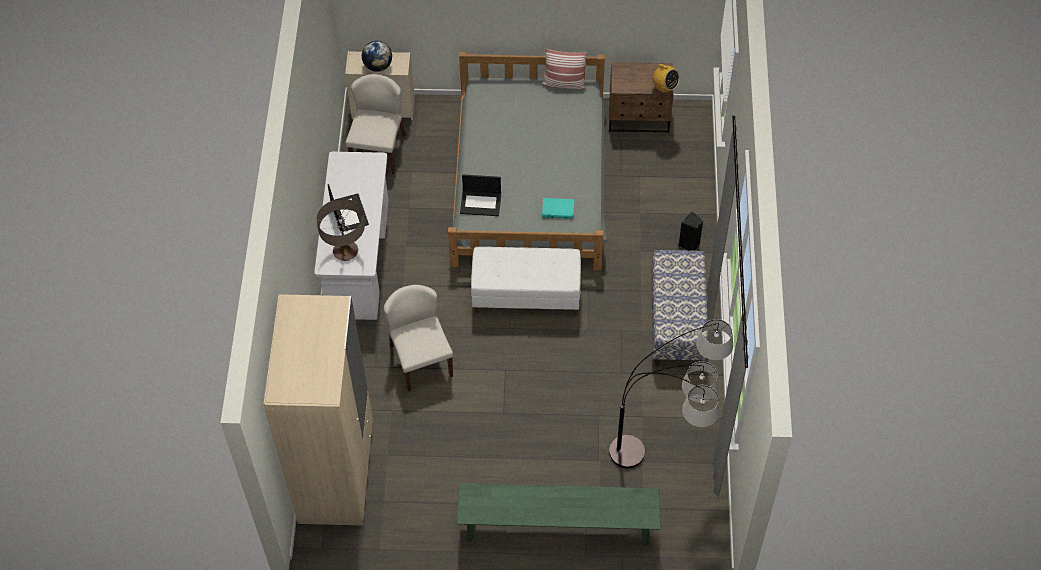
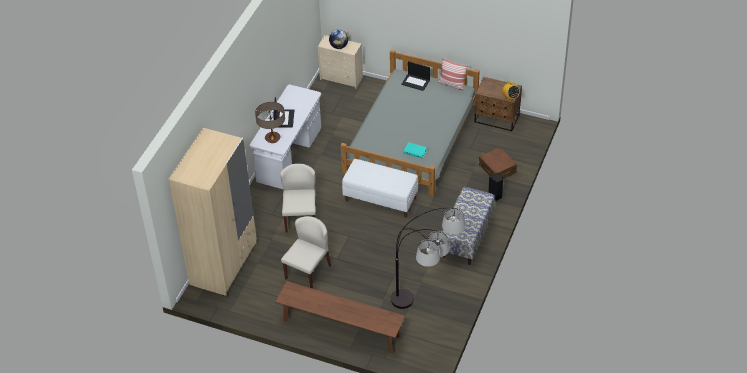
camera: 20 degrees right, 10 degrees down
beige chair [345,74,406,174] -> beige chair moved to [281,216,331,289]
green bench [457,483,660,546] -> brown bench [275,281,405,353]
laptop [460,174,501,216] -> laptop moved to [401,61,430,91]
none -> brown suitcase [479,147,517,179]

